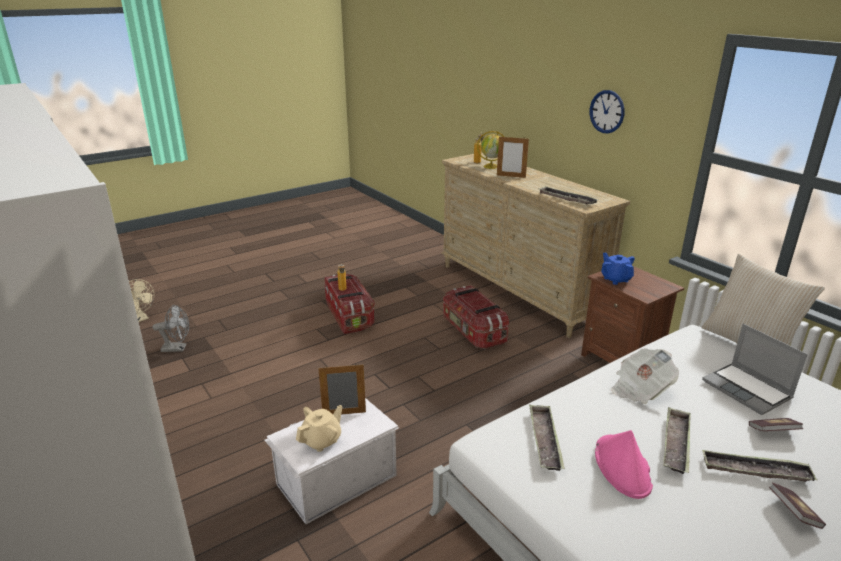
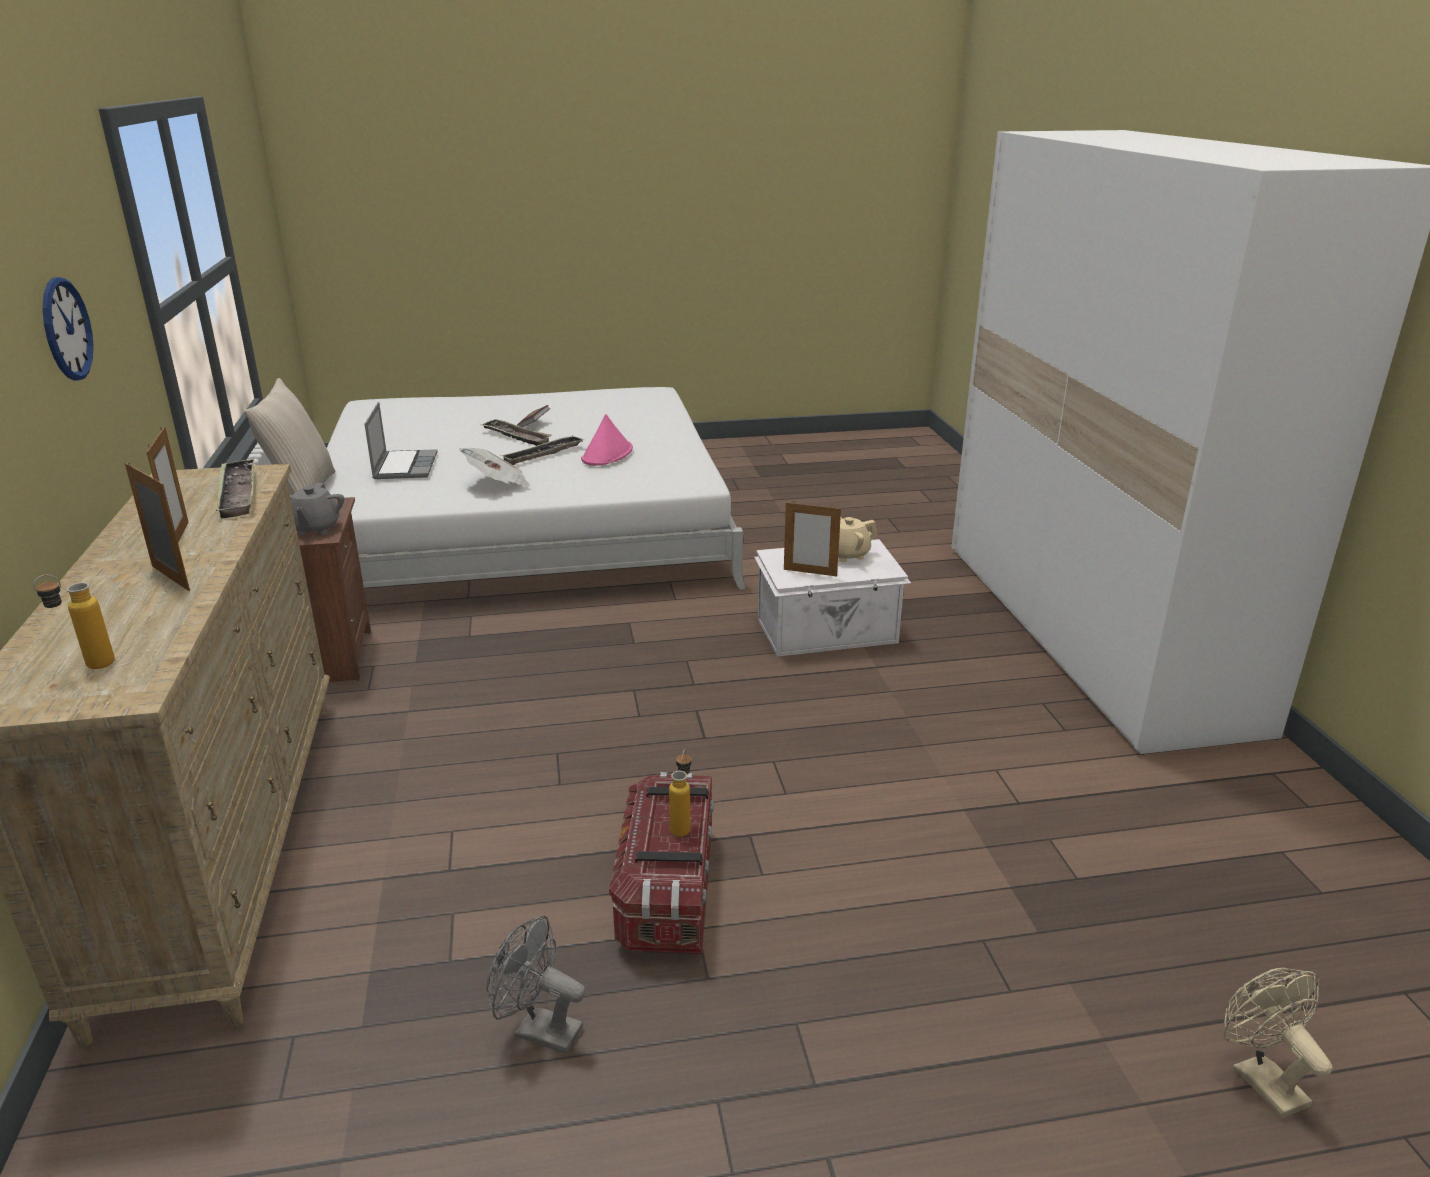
camera: 155 degrees left, 0 degrees up
grey fan [152,305,189,352] -> grey fan moved to [487,916,585,1054]
storage box [443,285,509,349] -> none
globe [477,131,504,169] -> none
tray [529,404,565,471] -> none
blue teapot [601,253,635,285] -> grey teapot [290,483,344,535]
book [749,418,803,431] -> none
none -> picture frame [147,427,189,543]

